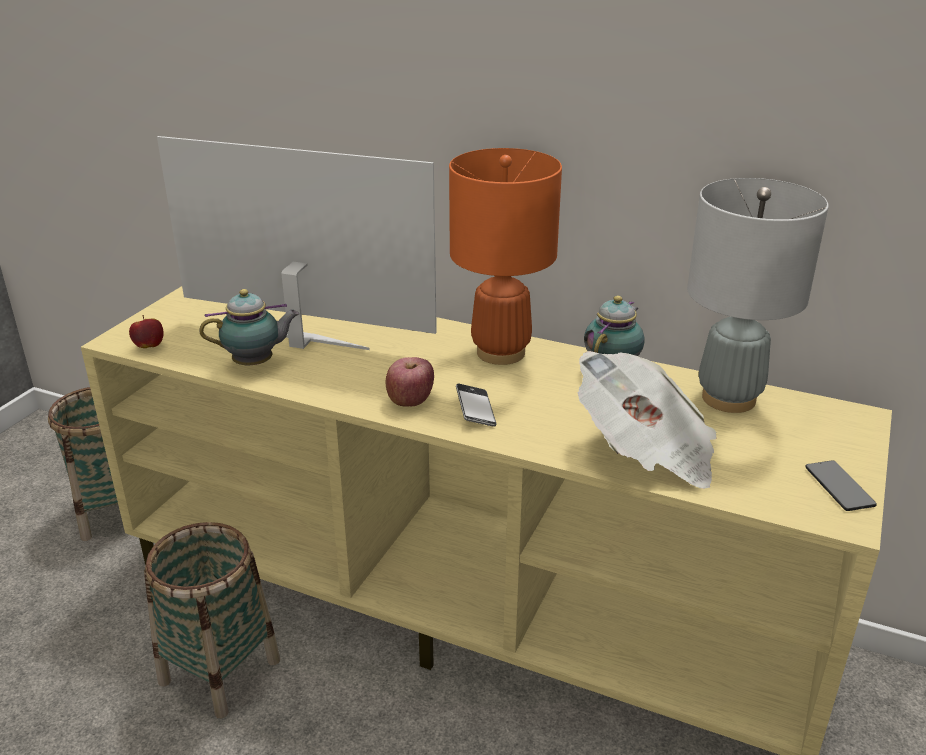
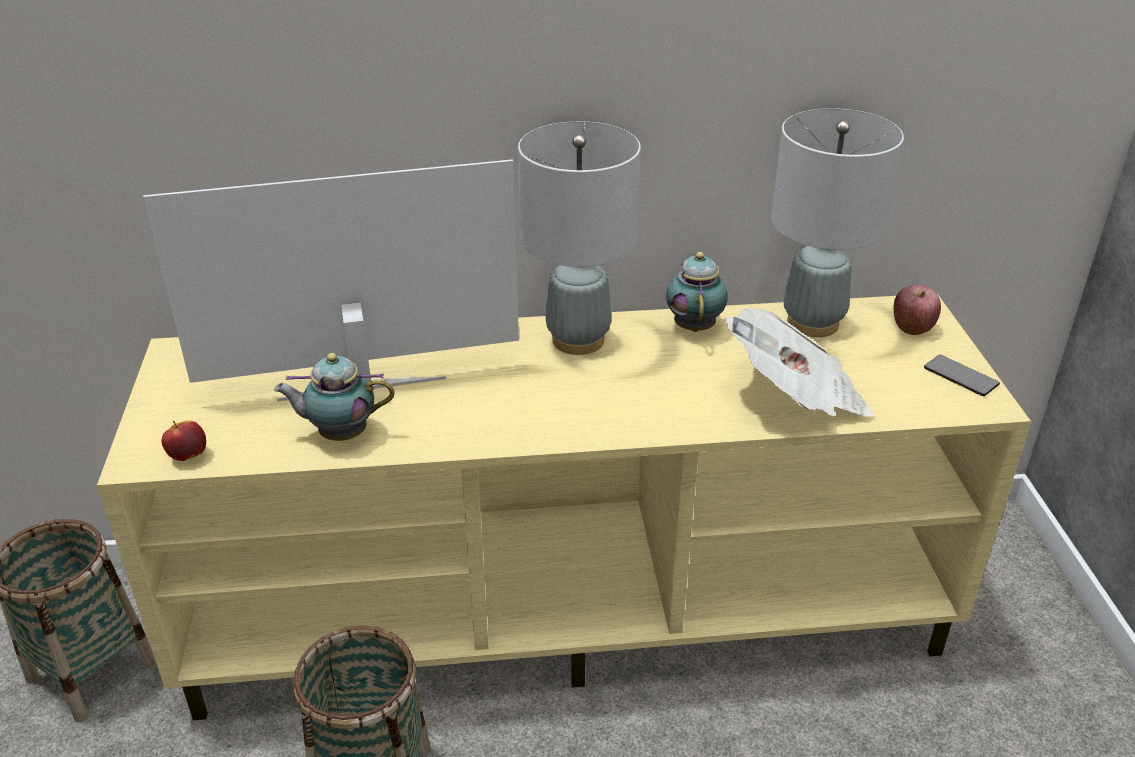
camera: 30 degrees left, 5 degrees up
teapot [199,289,299,365] -> teapot turned 135 degrees counterclockwise [274,353,395,441]
apple [386,357,434,406] -> apple moved to [894,285,941,335]
orange table lamp [449,148,562,365] -> grey table lamp [518,121,641,355]
phone [456,383,496,427] -> none

